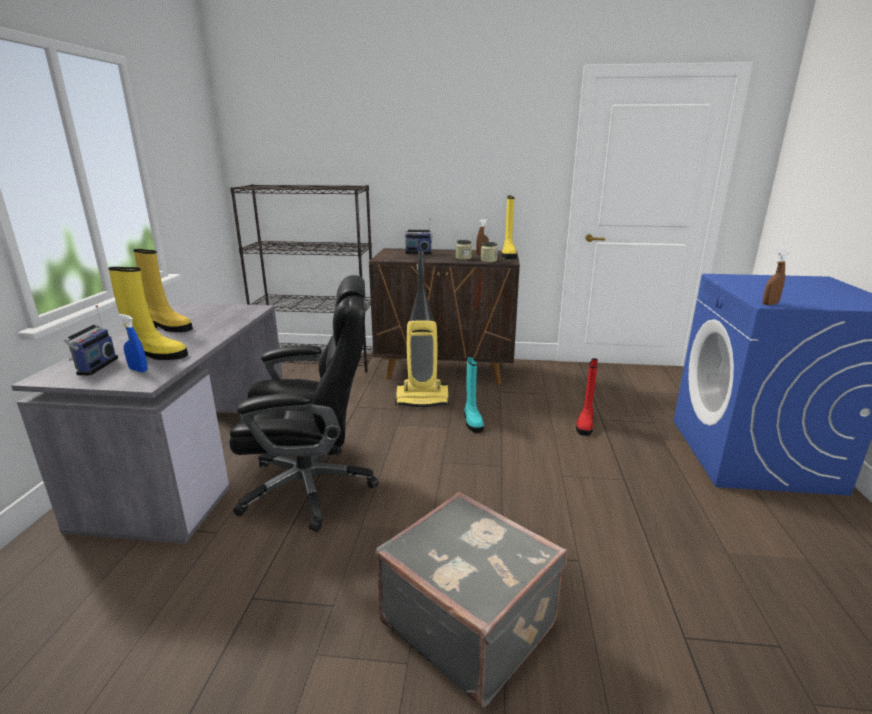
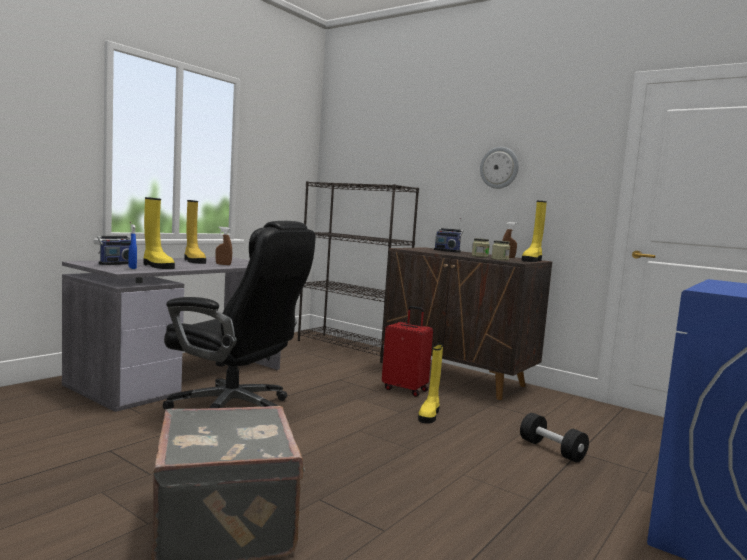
camera: 30 degrees right, 15 degrees down
vacuum cleaner [395,251,449,407] -> red suitcase [382,306,433,397]
turquoise boot [464,356,484,433] -> yellow boot [418,343,443,424]
red boot [576,358,598,436] -> black dumbbell [520,413,589,462]
brown spray bottle [763,250,789,305] -> brown spray bottle moved to [216,227,232,265]
none -> wall clock [480,147,519,189]

